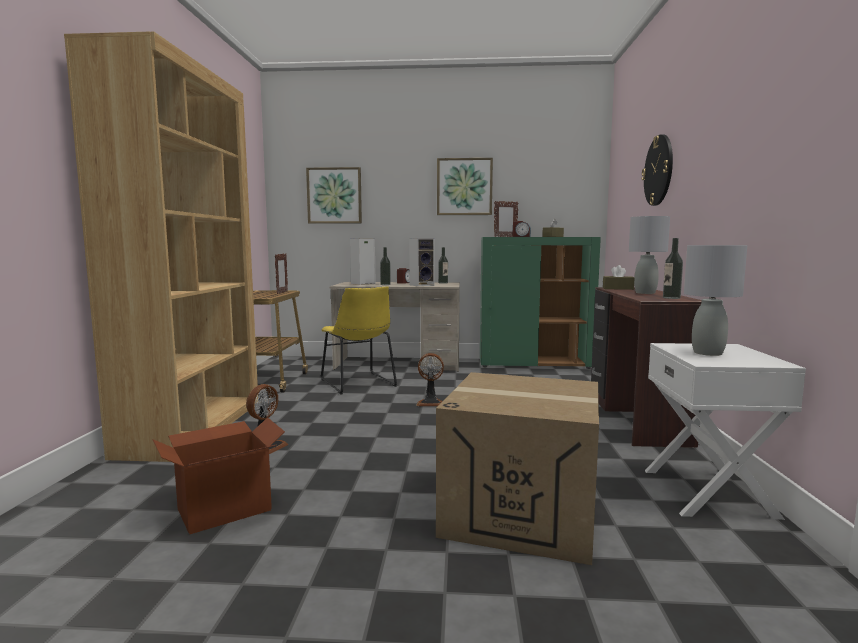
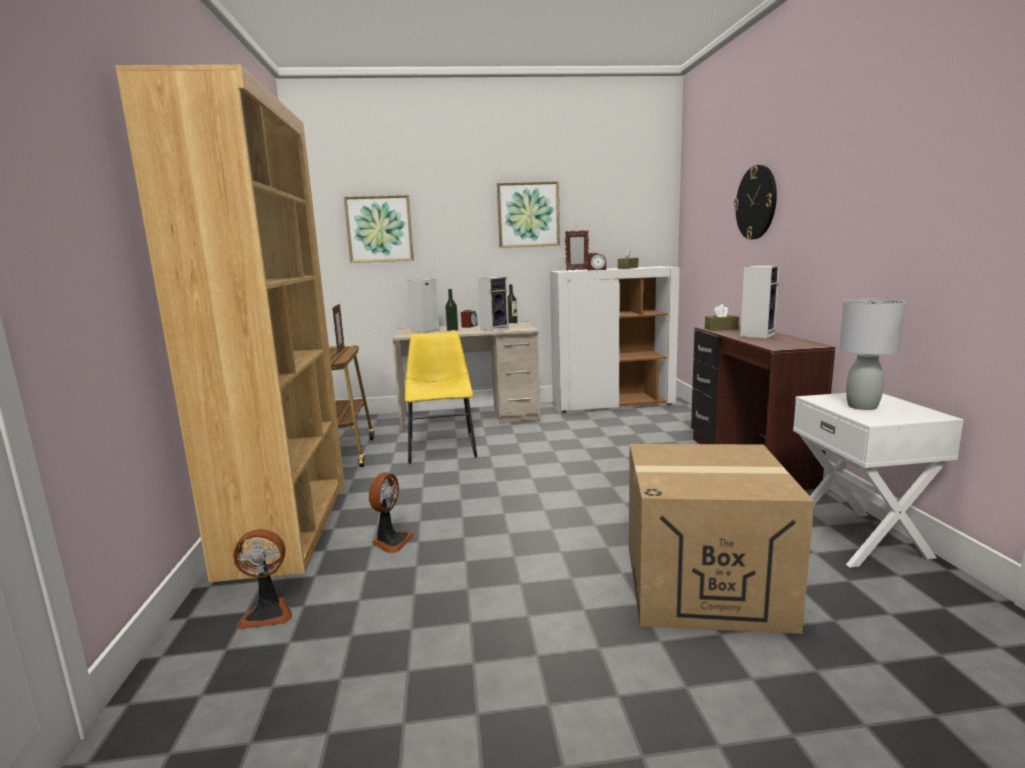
camera: 10 degrees left, 5 degrees up
cardboard box [153,417,285,534] -> none
yellow chair [321,286,397,395] -> yellow chair turned 150 degrees counterclockwise [405,332,477,464]
fan [416,353,444,406] -> fan moved to [233,529,292,629]
green cabinet [480,237,601,369] -> white cabinet [550,266,680,413]
grey table lamp [629,216,670,294] -> speaker [740,265,780,338]
bottle [663,238,683,299] -> none

